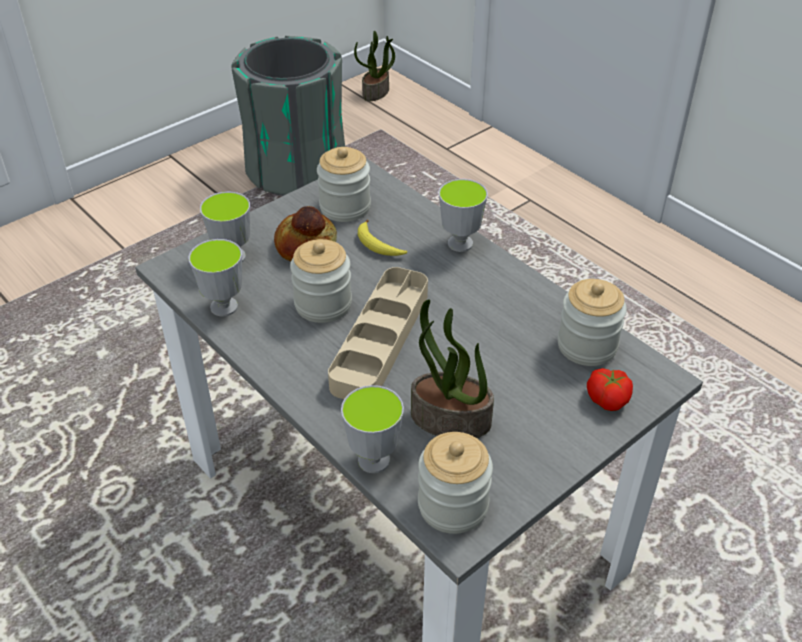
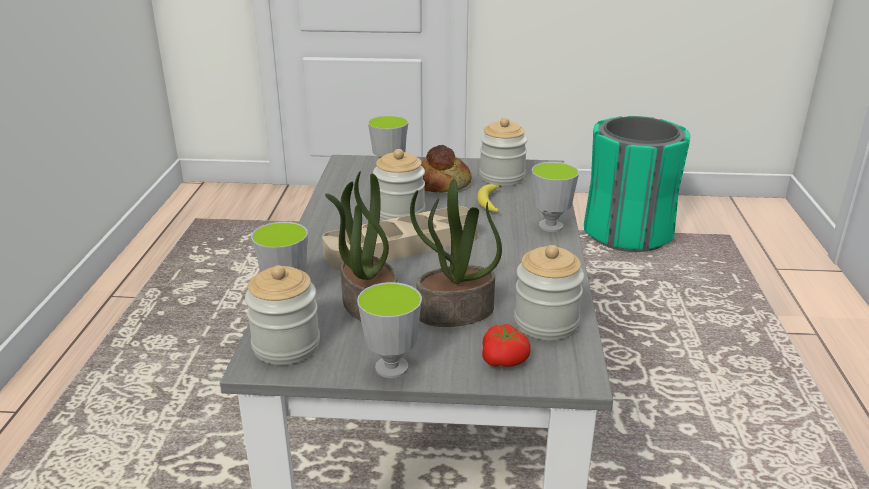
camera: 45 degrees right, 15 degrees down
cup [188,239,242,316] -> cup moved to [357,282,422,378]
grey trash can [231,36,345,196] -> green trash can [584,116,690,252]
potted plant [354,31,395,101] -> potted plant moved to [410,179,502,327]

